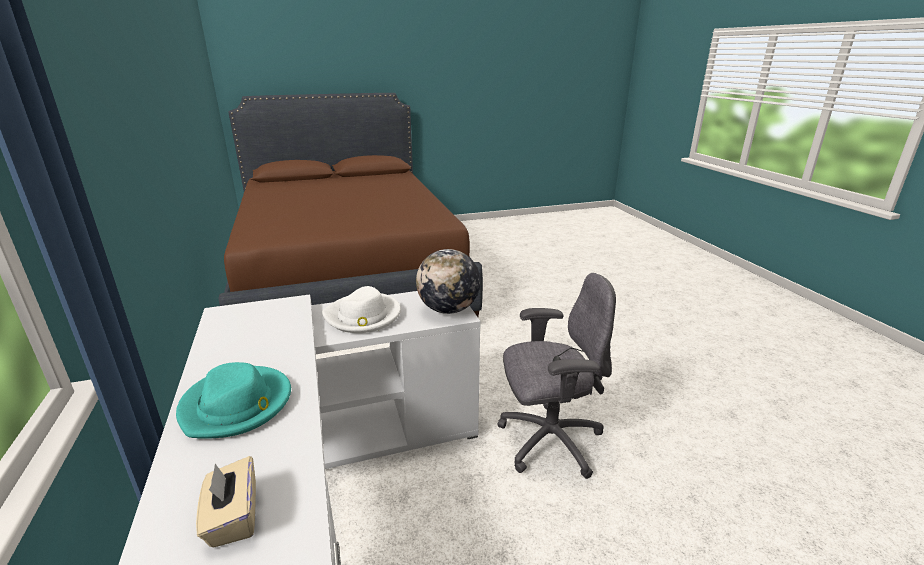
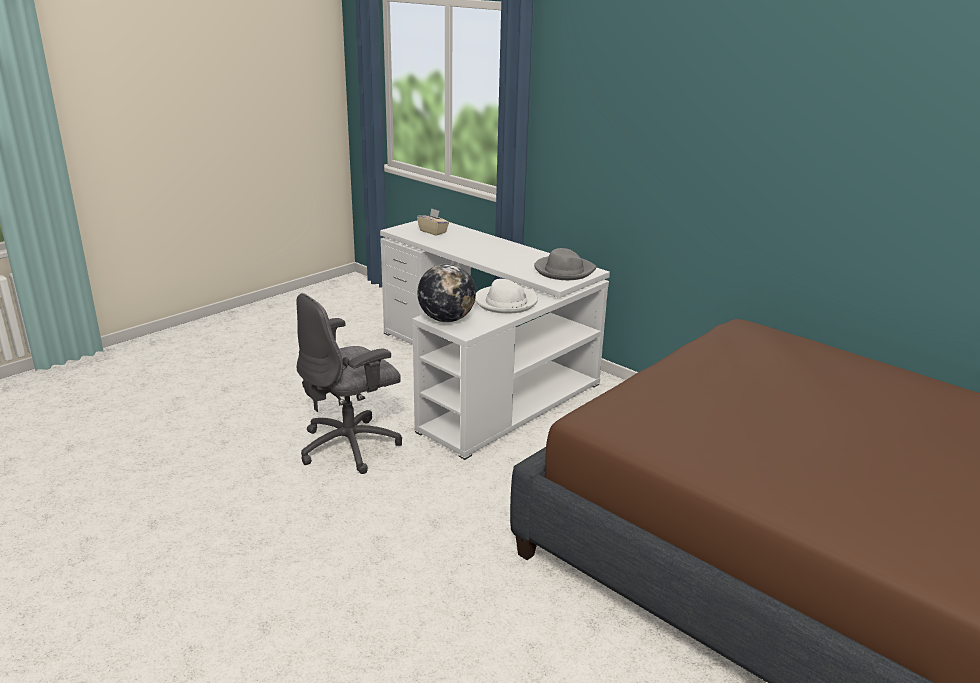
camera: 150 degrees right, 0 degrees up
turquoise hat [176,362,291,439] -> none
none -> grey hat [534,248,596,280]

